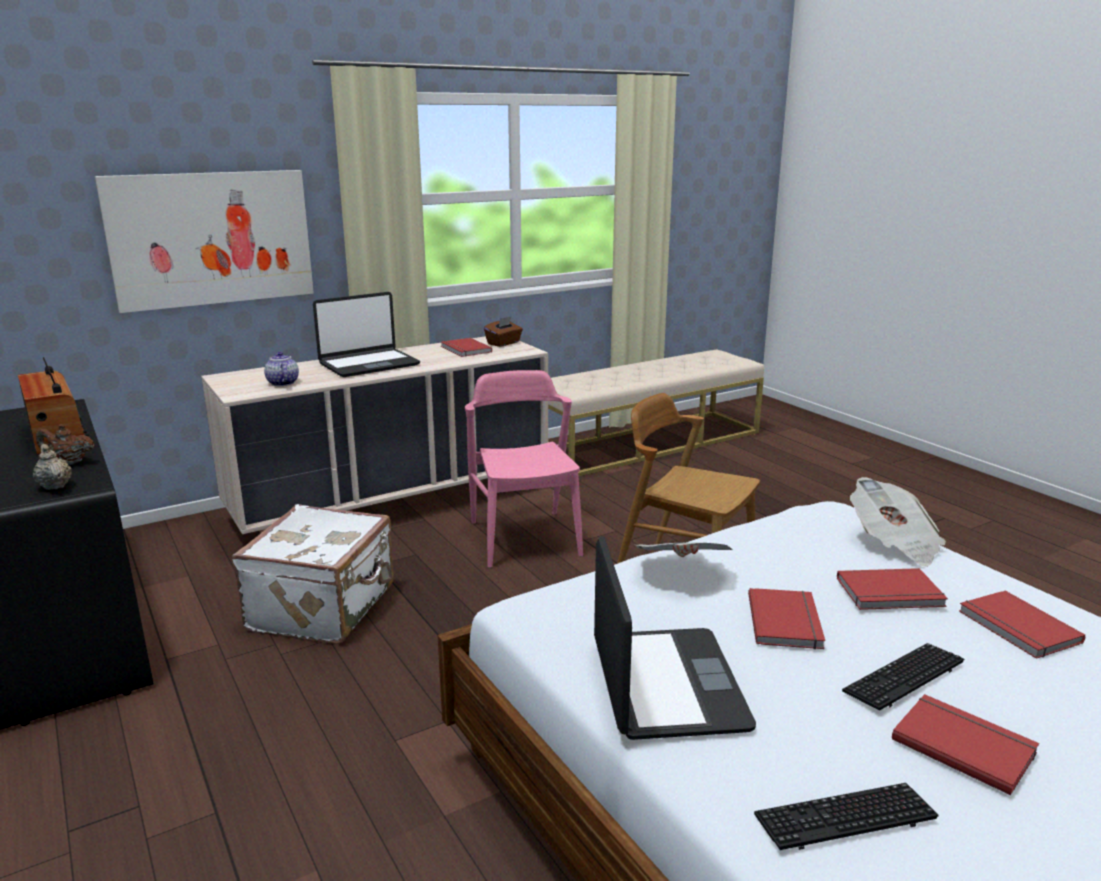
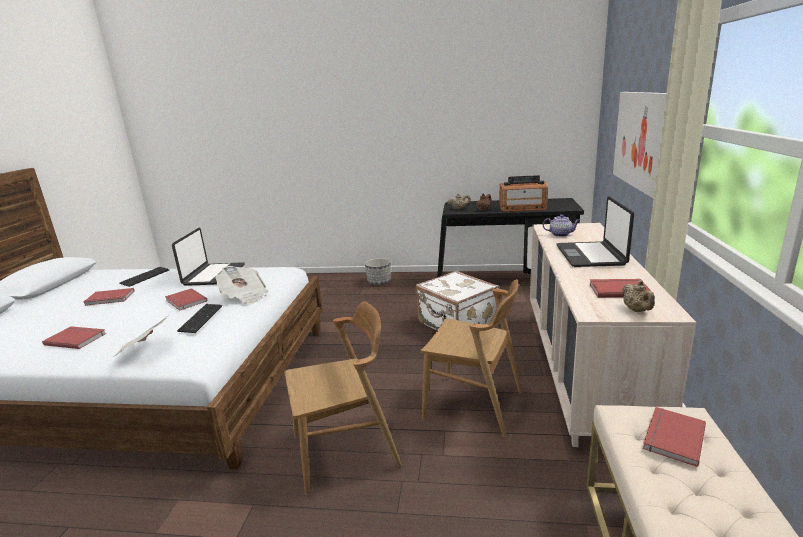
camera: 130 degrees right, 0 degrees up
pink chair [465,370,583,568] -> brown chair [421,279,522,437]
brown tissue box [484,316,523,347] -> beige teapot [622,280,655,312]
laptop [594,536,756,740] -> laptop turned 120 degrees counterclockwise [172,228,245,286]
red book [837,568,948,610] -> red book moved to [643,407,706,467]
keyboard [842,643,964,710] -> keyboard moved to [177,304,222,333]
none -> planter [365,258,391,285]

